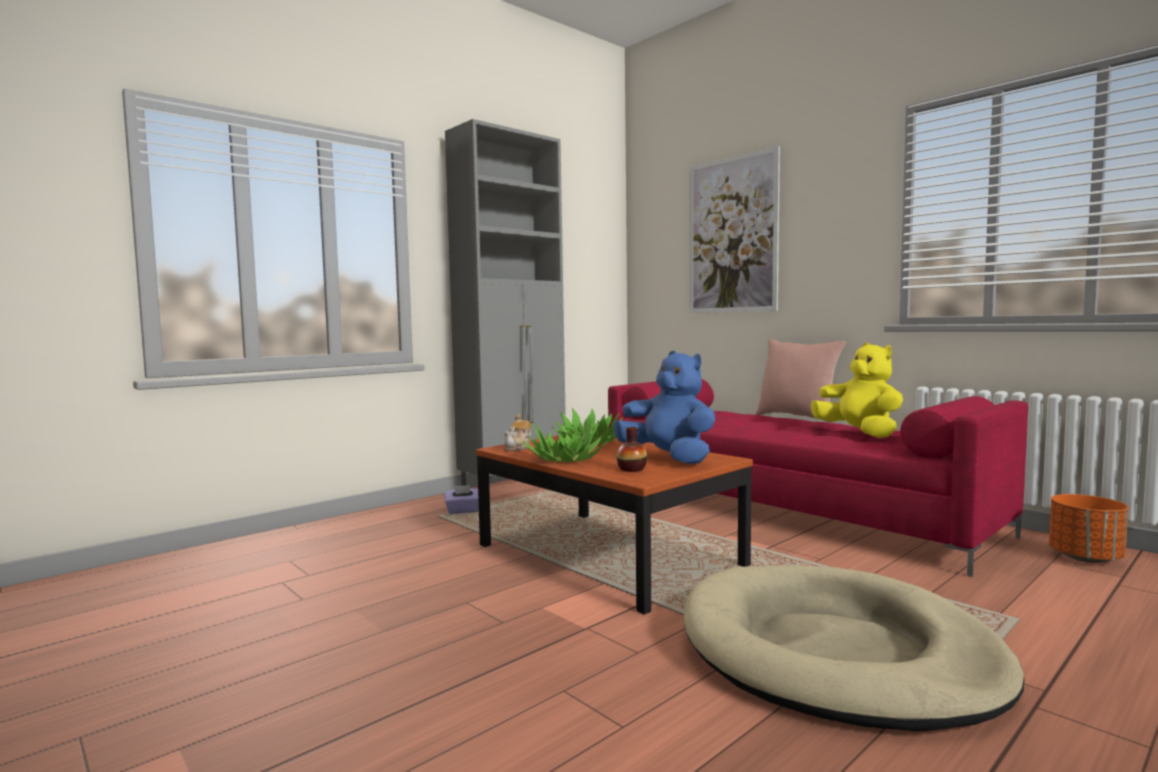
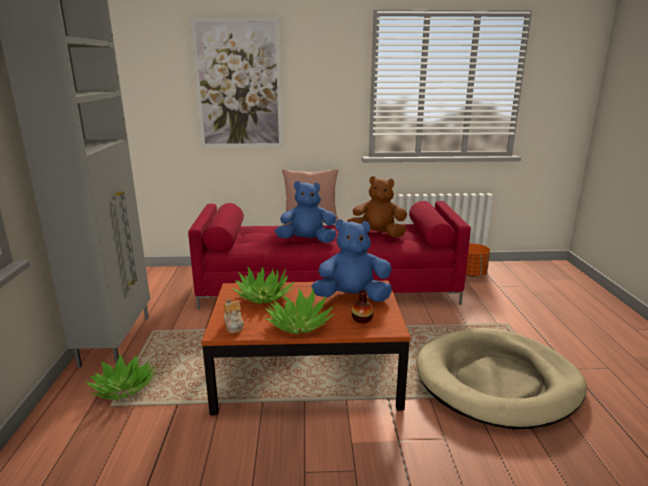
camera: 50 degrees left, 15 degrees up
purple tissue box [444,485,479,514] -> potted plant [85,353,157,400]
yellow plush toy [811,343,903,438] -> brown plush toy [347,176,407,238]
none -> blue plush toy [275,181,337,243]

